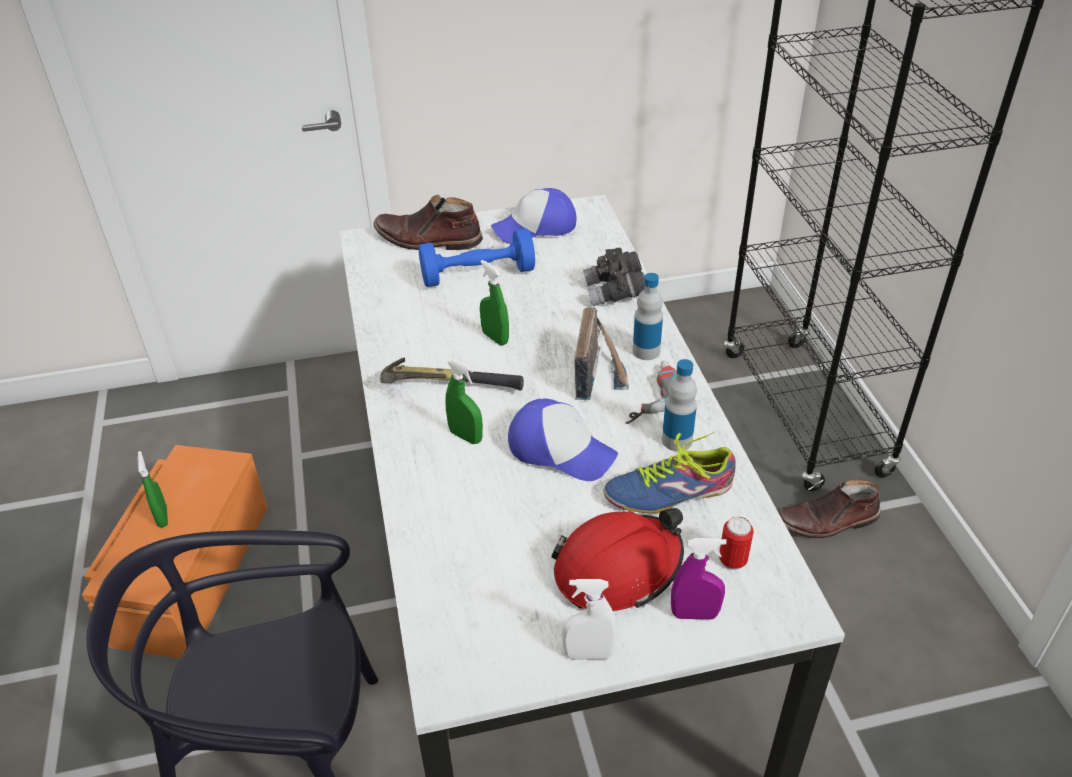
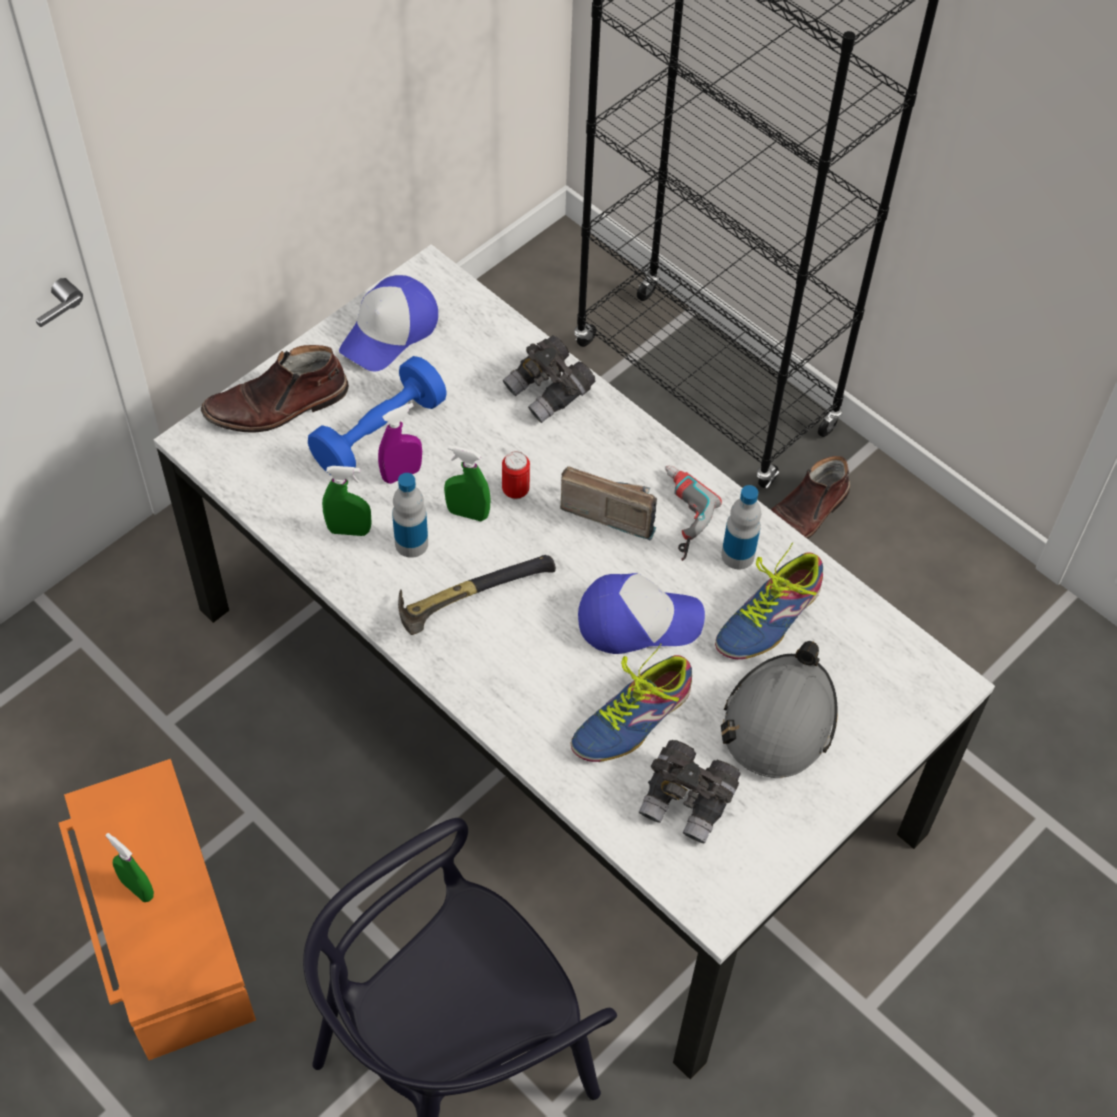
camera: 35 degrees left, 15 degrees up
green spray bottle [445,359,483,444] -> green spray bottle moved to [322,466,371,536]
red hard hat [551,508,684,611] -> grey hard hat [721,641,838,778]
white spray bottle [562,579,617,660] -> none
radio [574,306,629,400] -> radio turned 45 degrees counterclockwise [560,466,657,541]
bottle [633,273,663,360] -> bottle moved to [392,473,428,558]
purple spray bottle [671,538,727,620] -> purple spray bottle moved to [378,403,422,484]
can [719,517,754,570] -> can moved to [502,451,530,500]
none -> shoe [571,644,692,762]
none -> grey binoculars [639,740,740,843]

